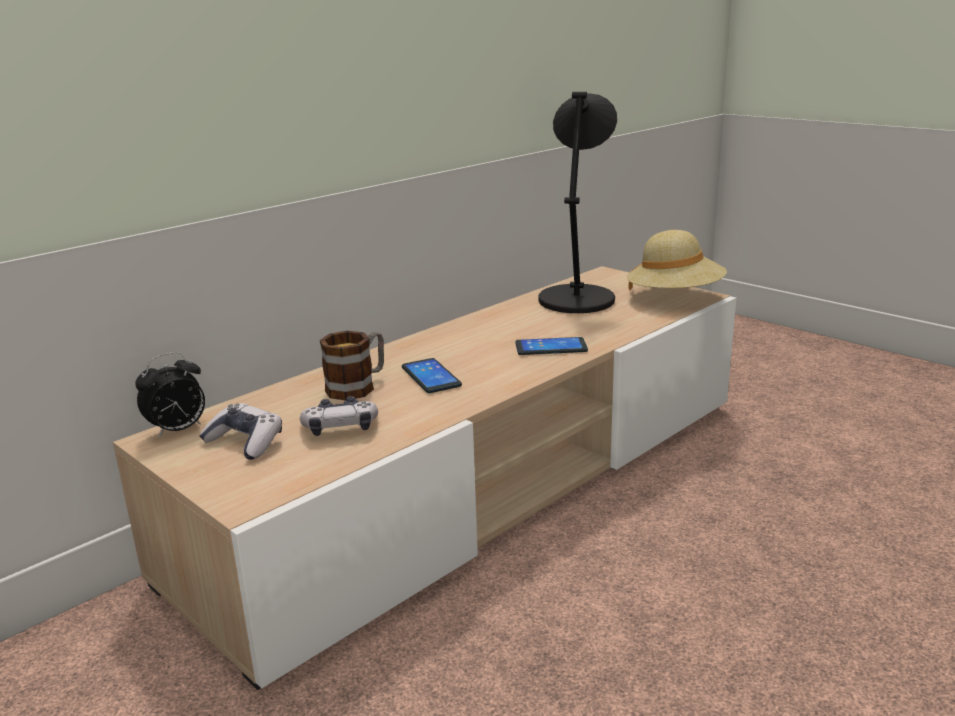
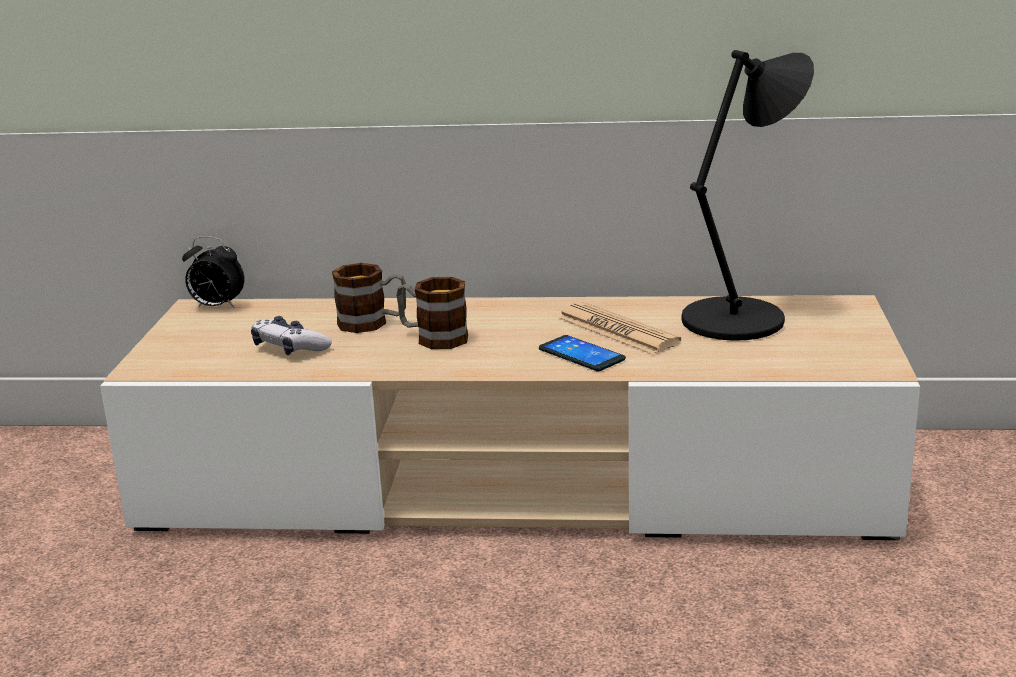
camera: 50 degrees right, 0 degrees up
game controller [199,403,282,460] -> none
phone [402,358,462,393] -> mug [396,277,468,349]
beige hat [627,230,727,291] -> none
none -> newspaper [557,302,681,354]

